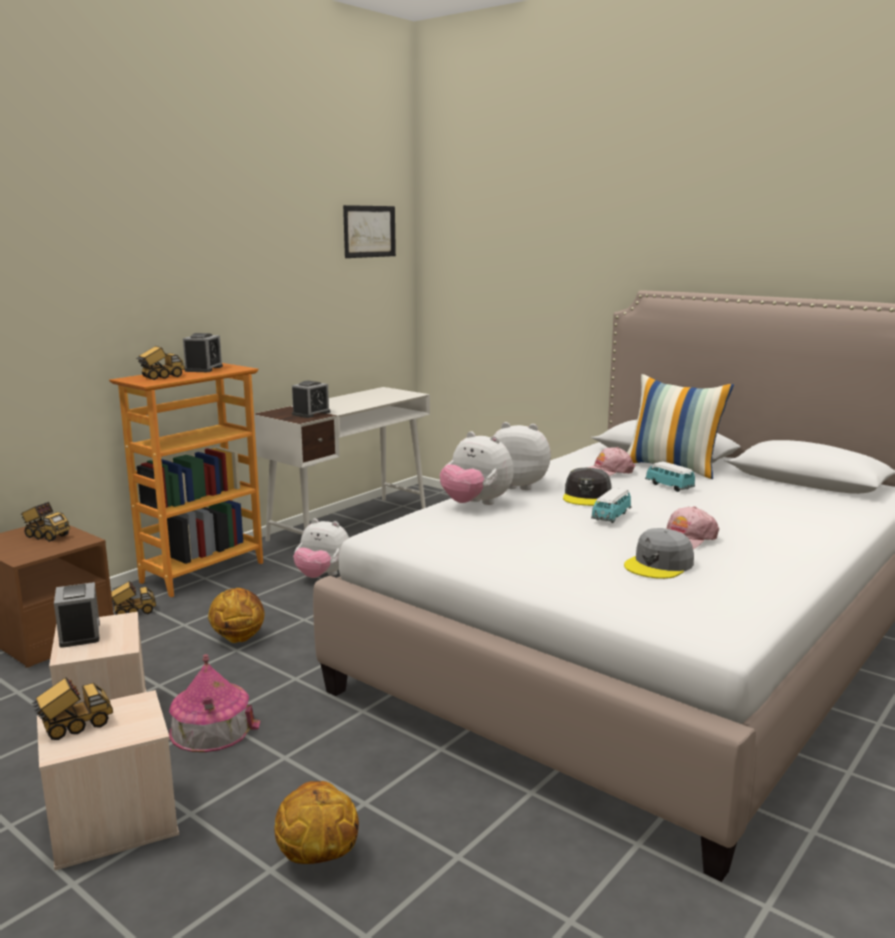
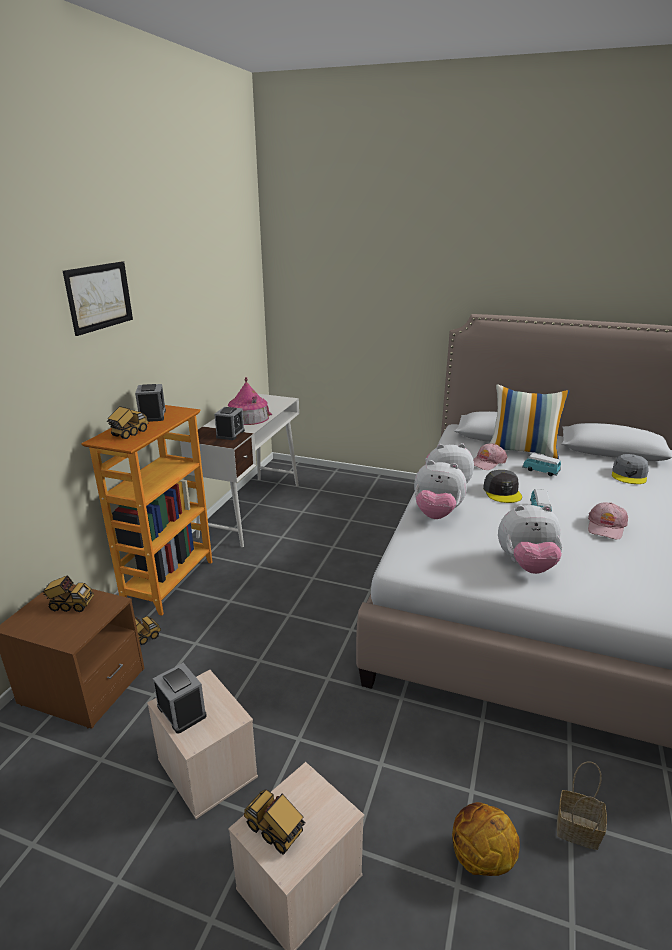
camera: 20 degrees left, 10 degrees up
toy truck [32,677,113,740] -> toy truck turned 90 degrees counterclockwise [244,789,306,855]
toy house [169,654,261,752] -> toy house moved to [228,377,272,425]
basketball [208,588,264,643] -> none
plush toy [293,518,349,578] -> plush toy moved to [498,505,562,574]
picture [343,205,396,258] -> picture moved to [63,261,133,336]
grey cap [624,528,694,579] -> grey cap moved to [612,454,648,484]
none -> basket [557,762,607,850]

